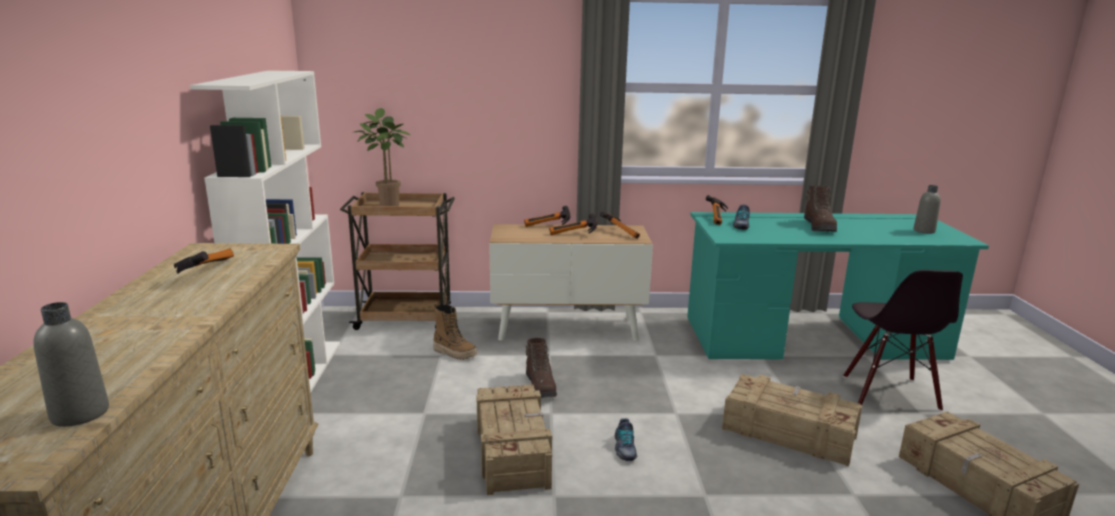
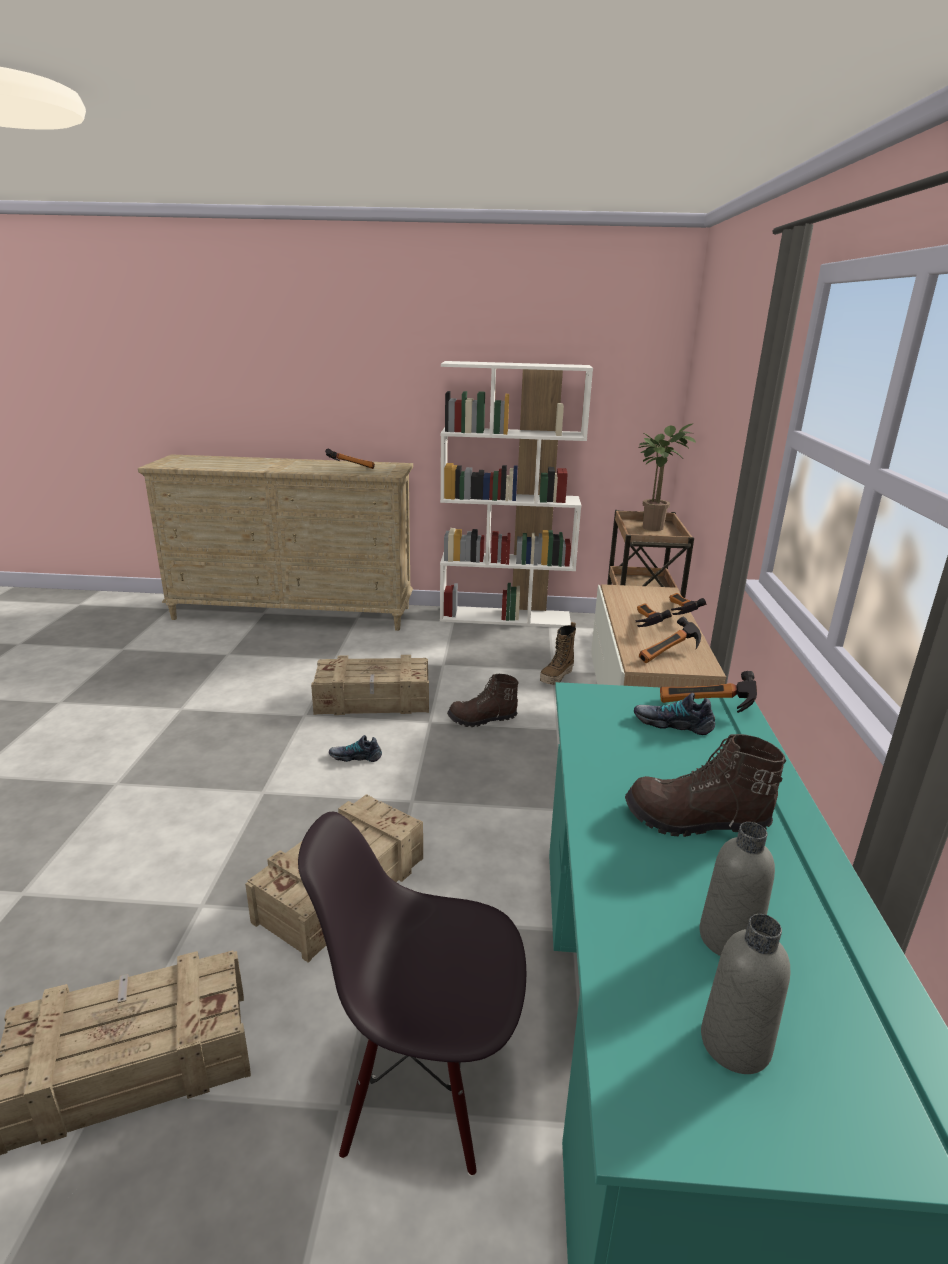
camera: 95 degrees right, 5 degrees up
grey bottle [34,302,109,427] -> grey bottle moved to [699,822,775,956]

